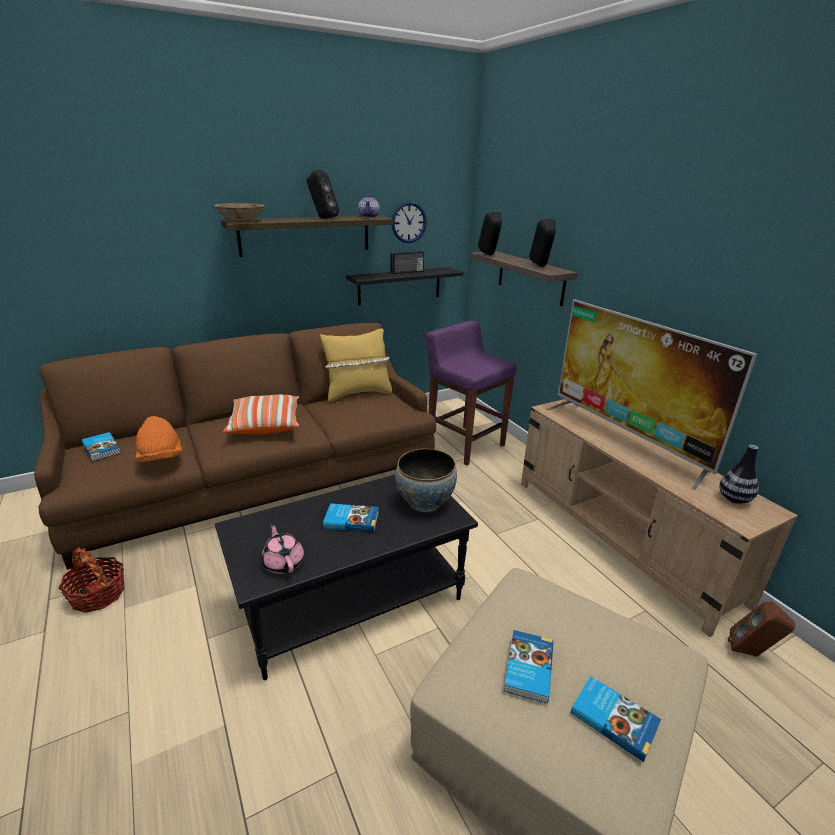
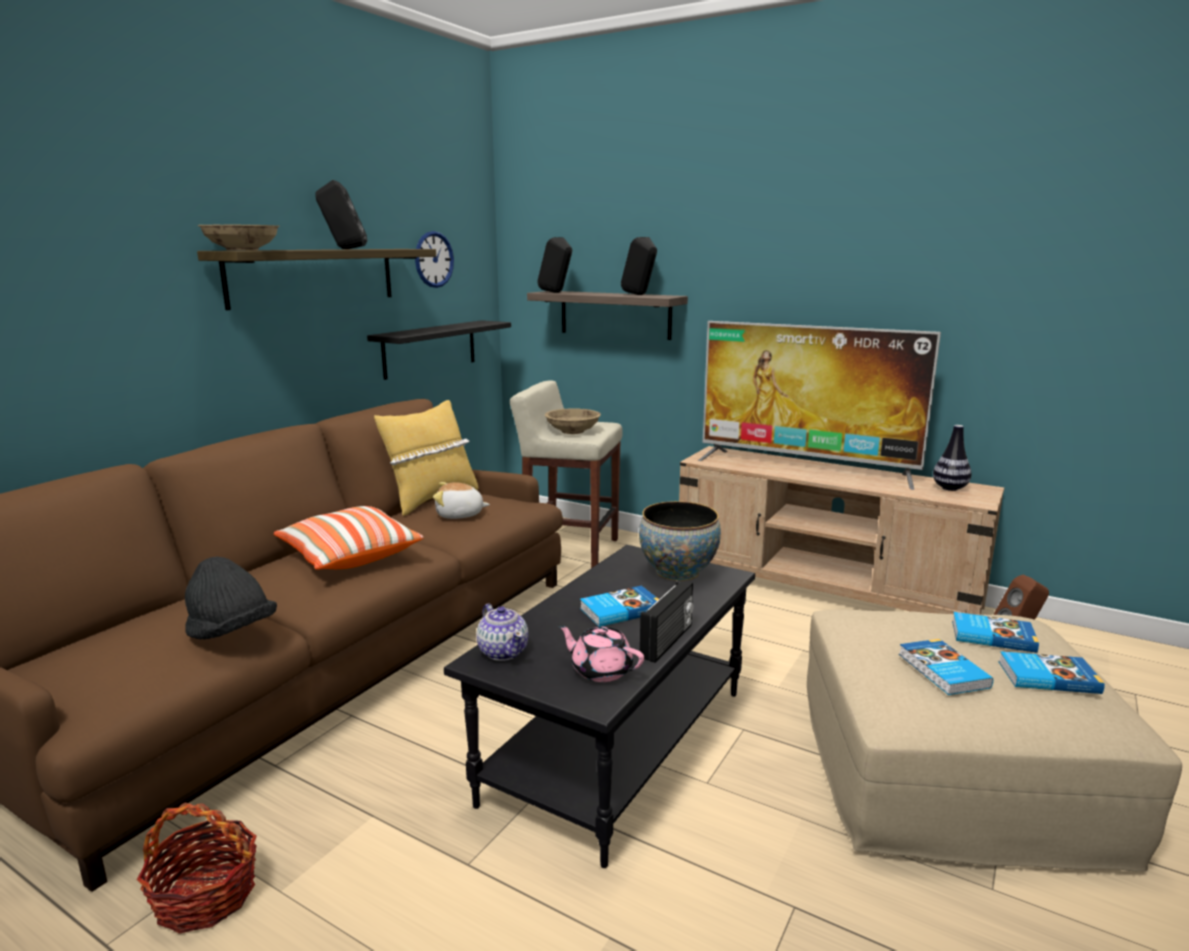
camera: 30 degrees left, 10 degrees down
book [82,432,121,461] -> book moved to [952,612,1039,653]
orange hat [135,416,183,462] -> black hat [185,556,277,639]
teapot [358,194,380,218] -> teapot moved to [476,603,528,661]
radio [391,251,424,274] -> radio moved to [640,580,694,663]
purple stool [426,321,517,466] -> beige stool [510,380,623,568]
none -> plush toy [433,482,490,519]
none -> beige bowl [545,409,601,434]

